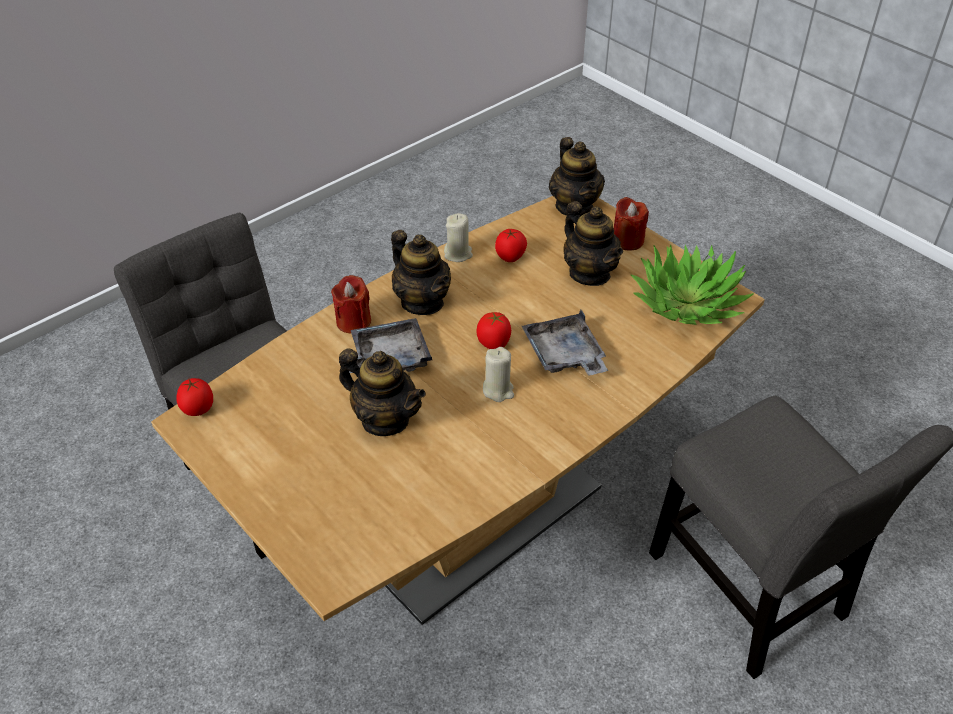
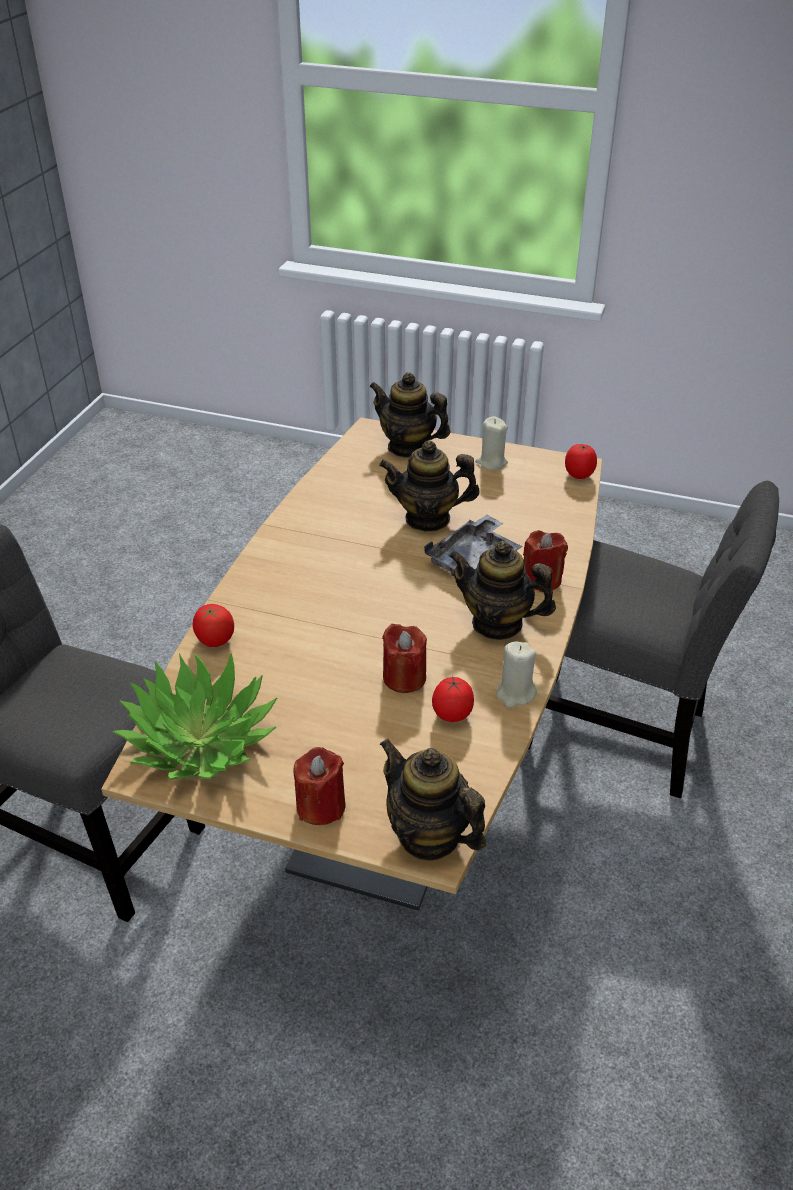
camera: 150 degrees right, 5 degrees down
tomato [476,312,511,349] -> tomato moved to [193,604,234,647]
beige candle [483,347,514,402] -> beige candle moved to [475,416,508,470]
grey tray [522,310,608,376] -> none
teapot [563,201,623,286] -> teapot moved to [369,372,451,458]
none -> red candle [382,624,427,693]

